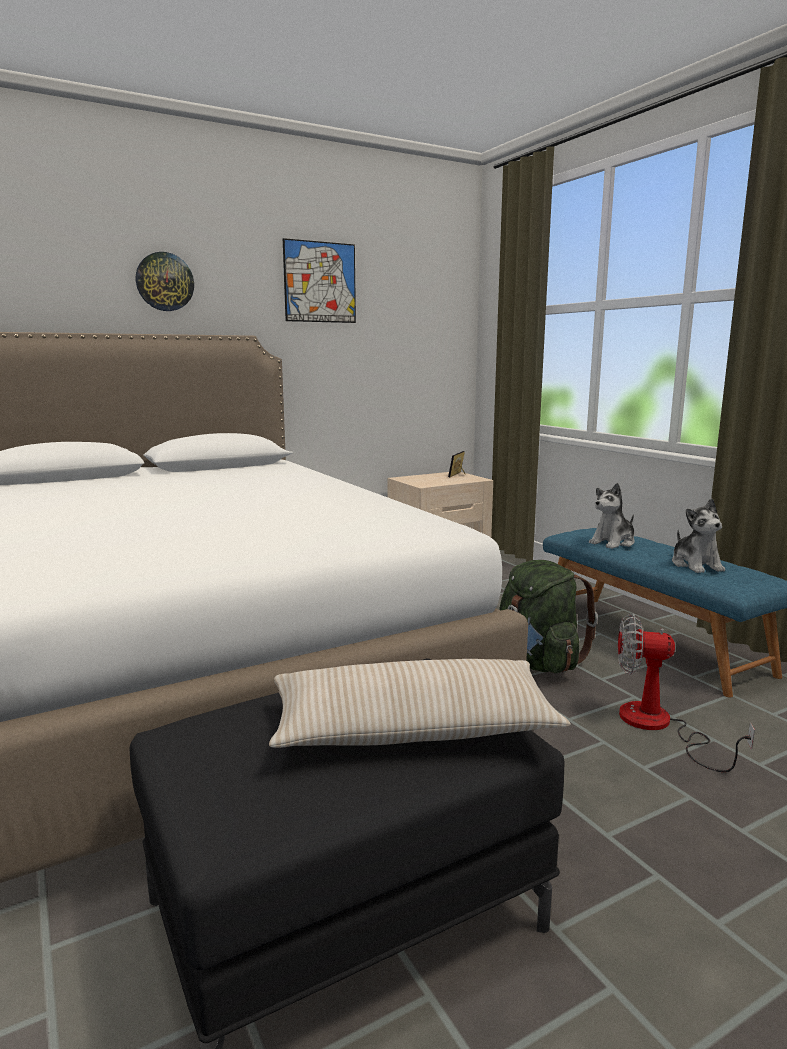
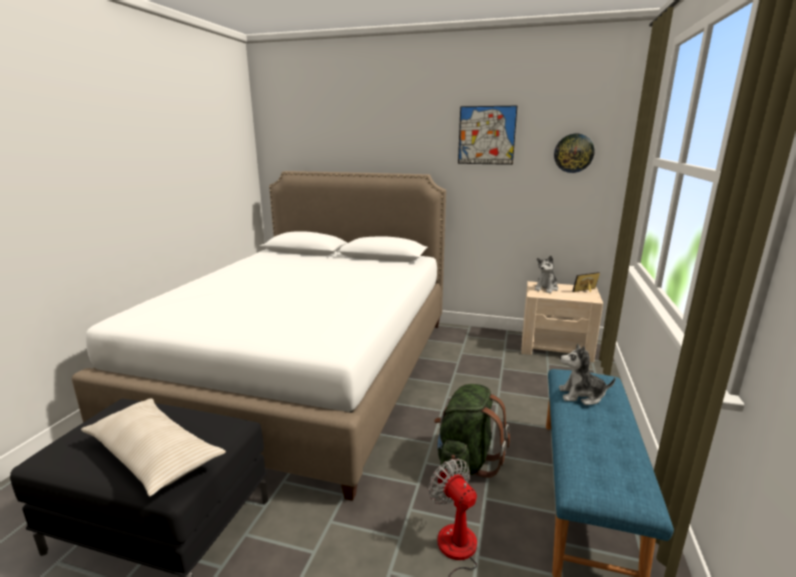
camera: 45 degrees right, 5 degrees up
wall clock [136,252,194,311] -> wall clock moved to [554,134,594,173]
plush toy [672,498,725,573] -> plush toy moved to [535,255,558,293]

